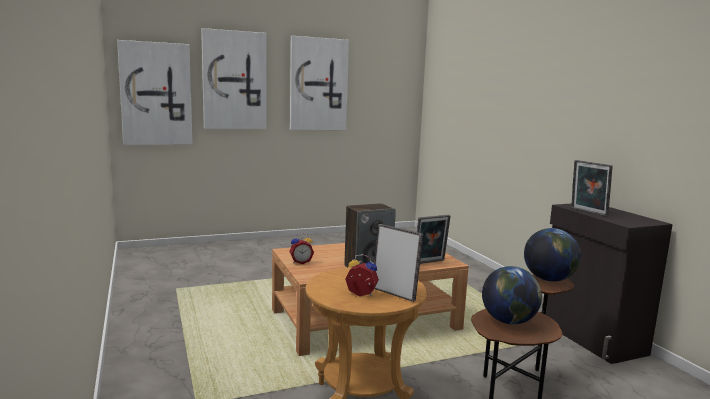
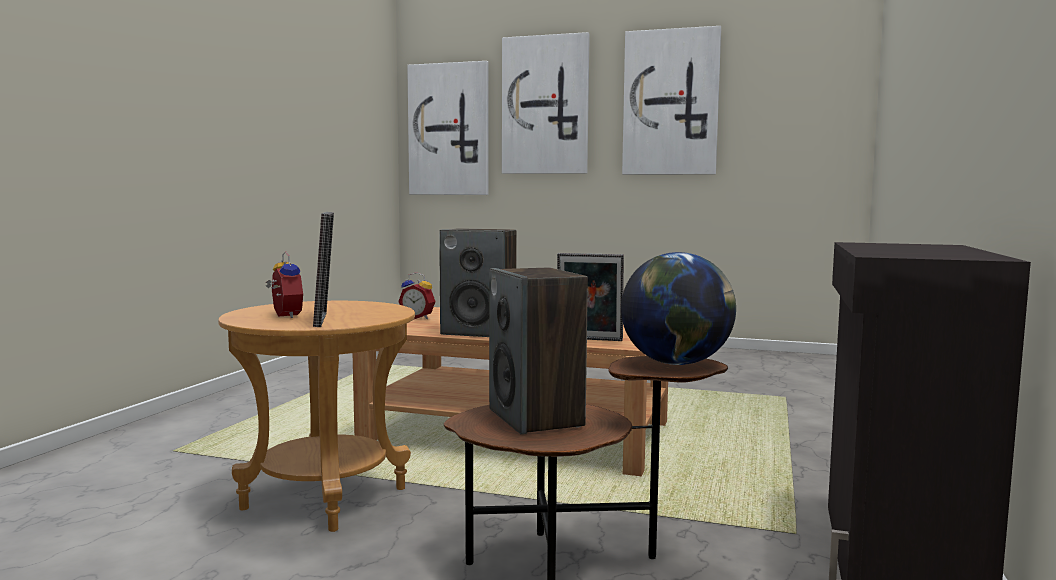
camera: 40 degrees right, 5 degrees down
globe [482,266,542,324] -> speaker [489,268,588,435]
picture frame [571,160,613,216] -> none

